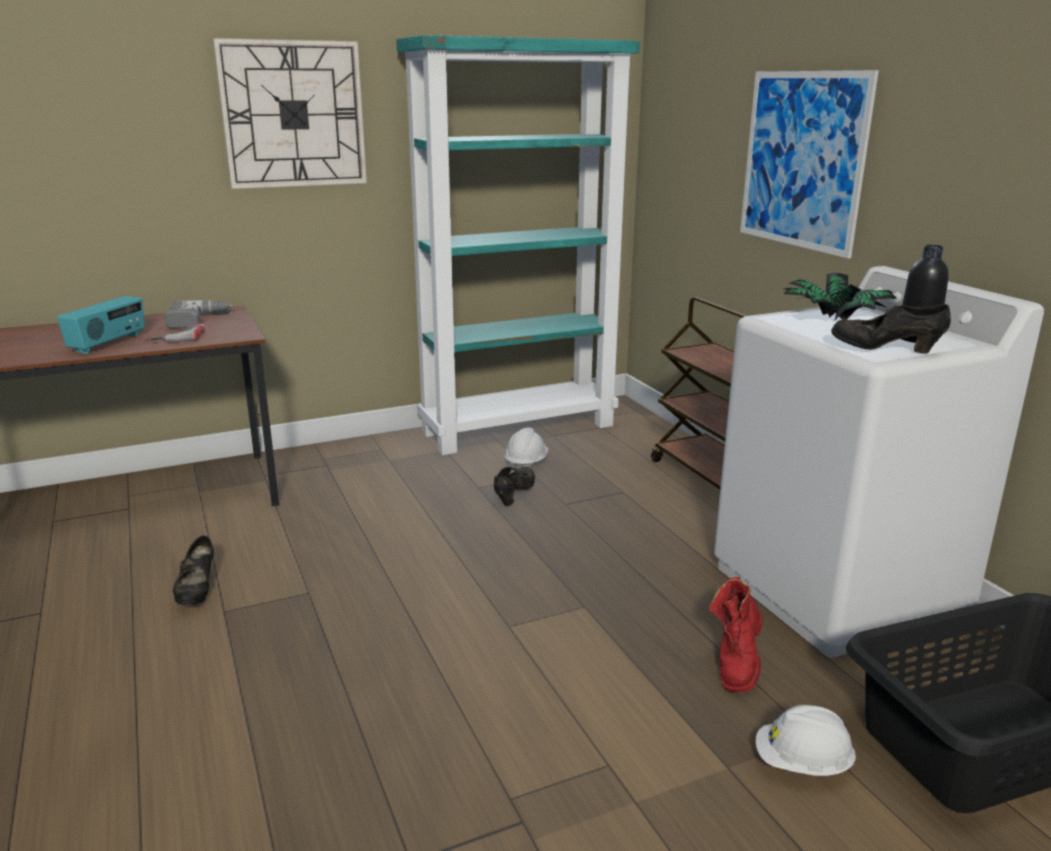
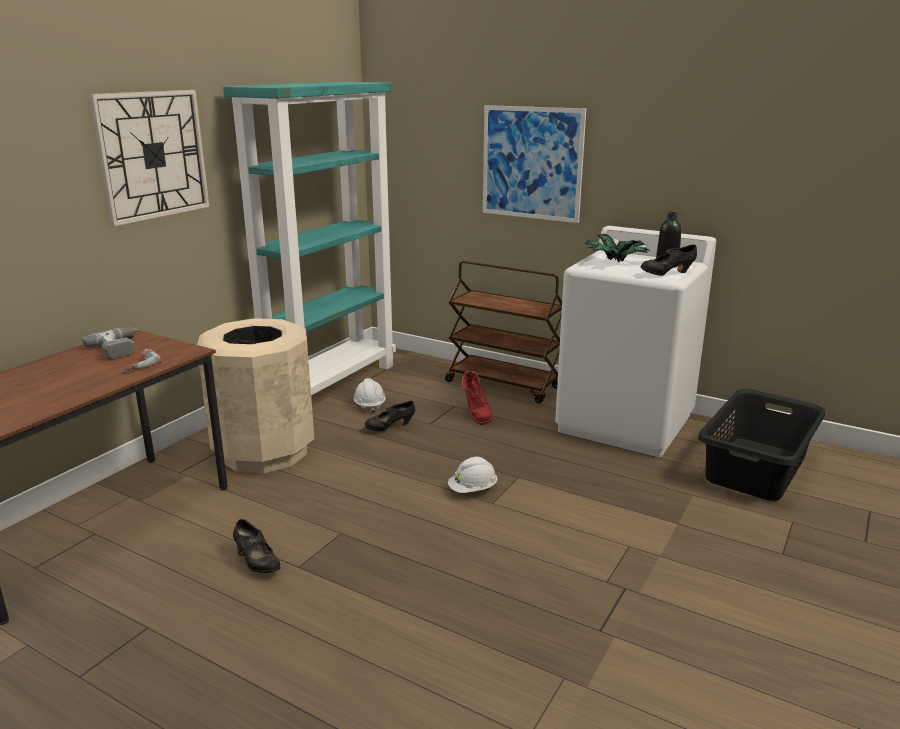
camera: 35 degrees left, 0 degrees up
radio [57,296,145,354] -> none
black shoe [494,467,535,506] -> black shoe turned 105 degrees counterclockwise [365,401,415,431]
red boot [709,577,763,692] -> red boot moved to [461,370,494,425]
white hard hat [756,705,856,776] -> white hard hat moved to [448,457,498,493]
none -> beige trash can [197,318,314,473]

